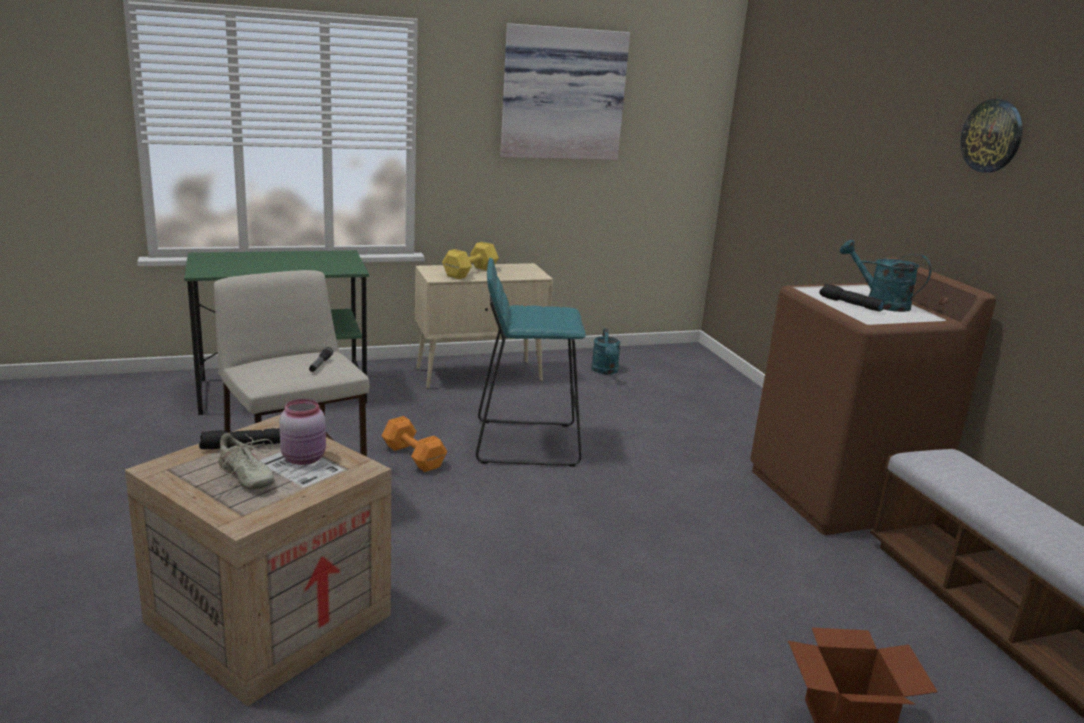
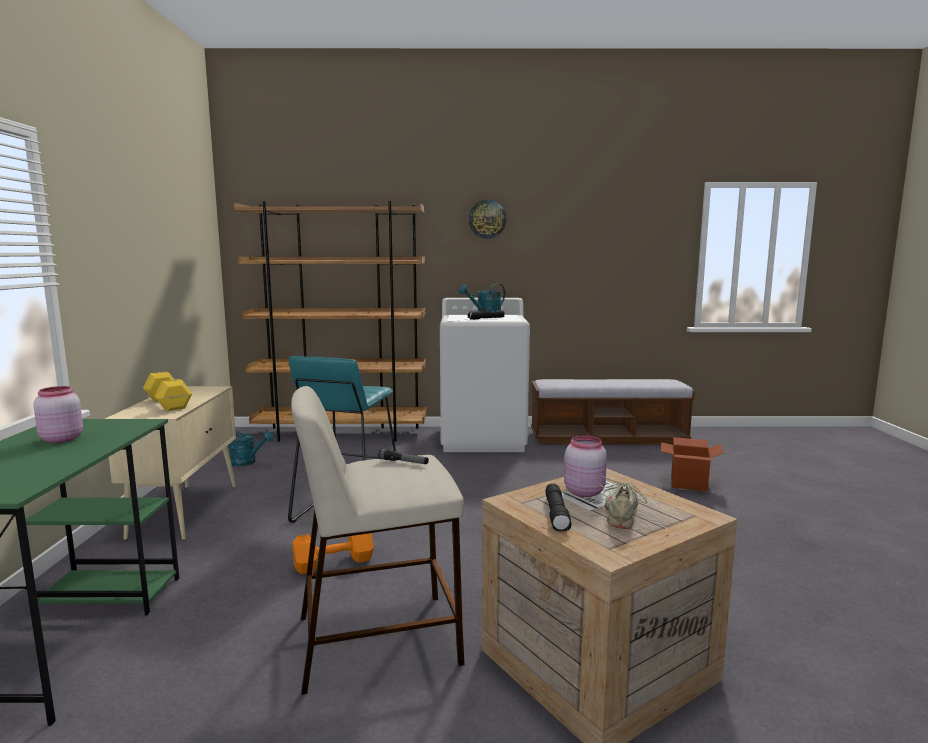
camera: 70 degrees left, 10 degrees down
beige shoe [209,433,274,489] -> beige shoe turned 45 degrees counterclockwise [598,476,653,529]
picture [500,23,630,160] -> none
brown washing machine [750,258,996,535] -> white washing machine [440,298,530,452]
none -> pink jar [33,386,83,443]
none -> brown bookcase [234,201,427,442]

